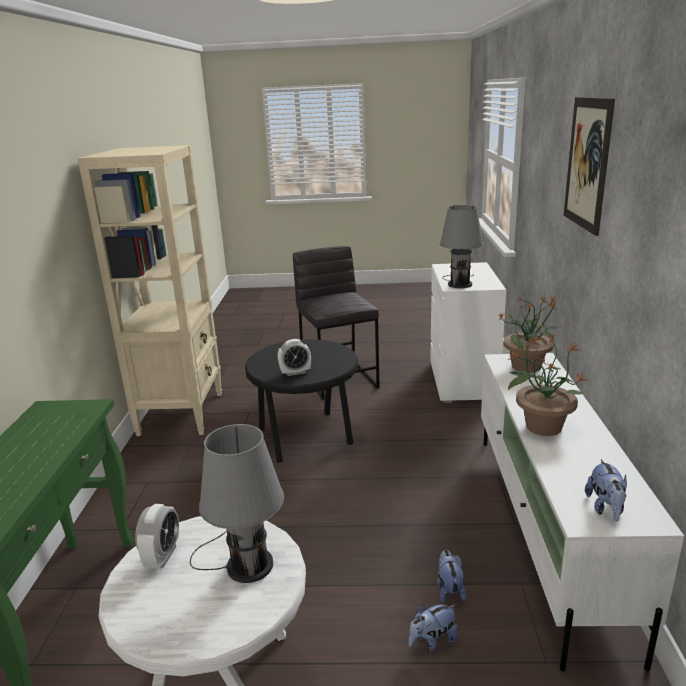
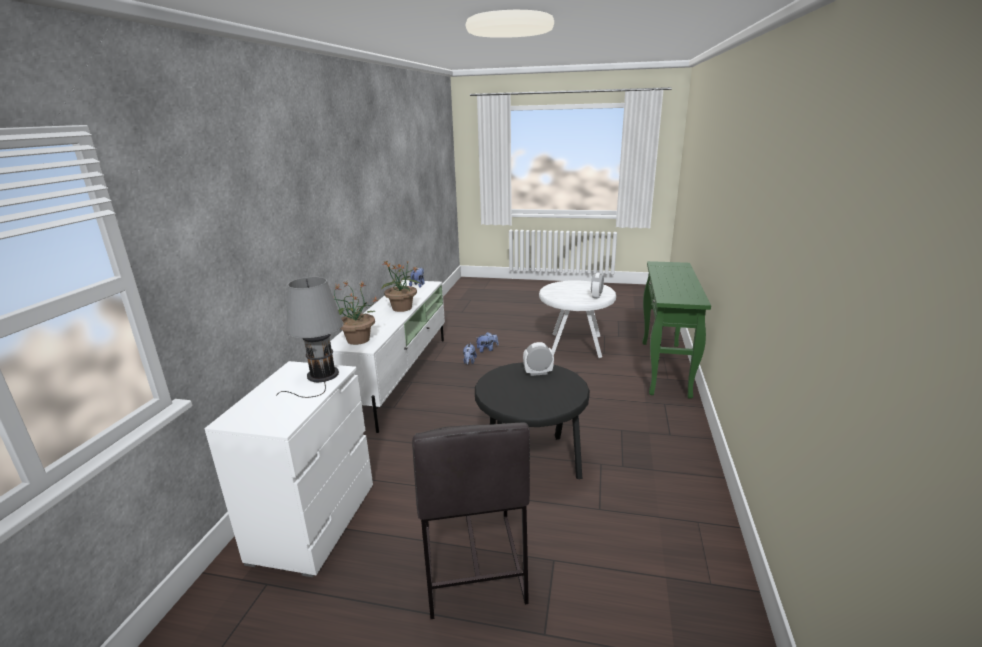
camera: 170 degrees left, 0 degrees up
beige bookcase [77,145,222,436] -> none
grey table lamp [190,424,284,583] -> none
picture [564,97,615,236] -> none

